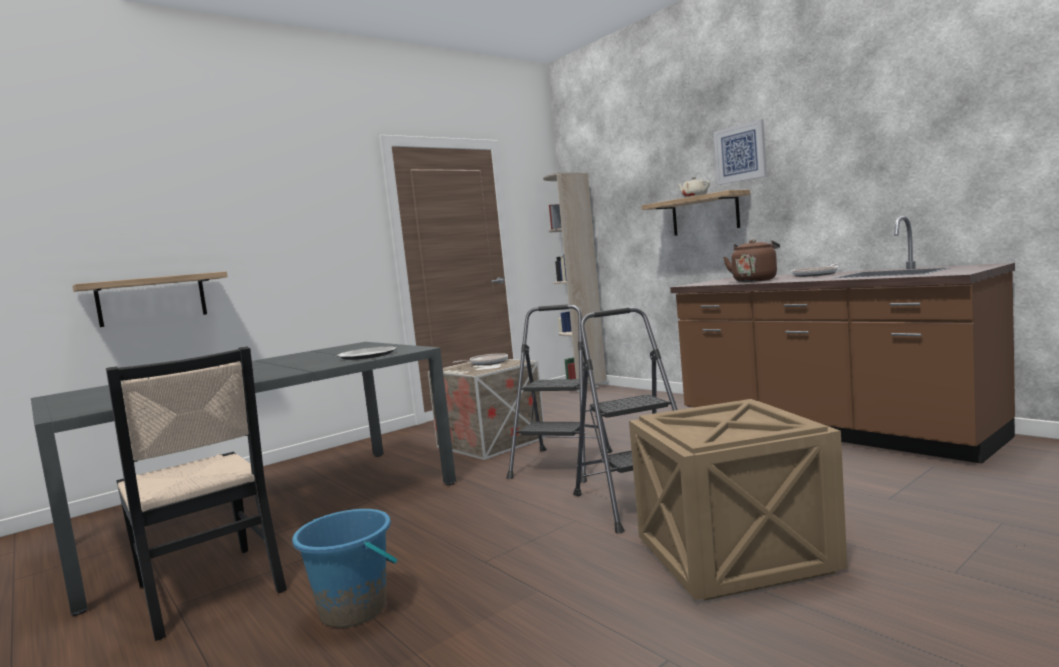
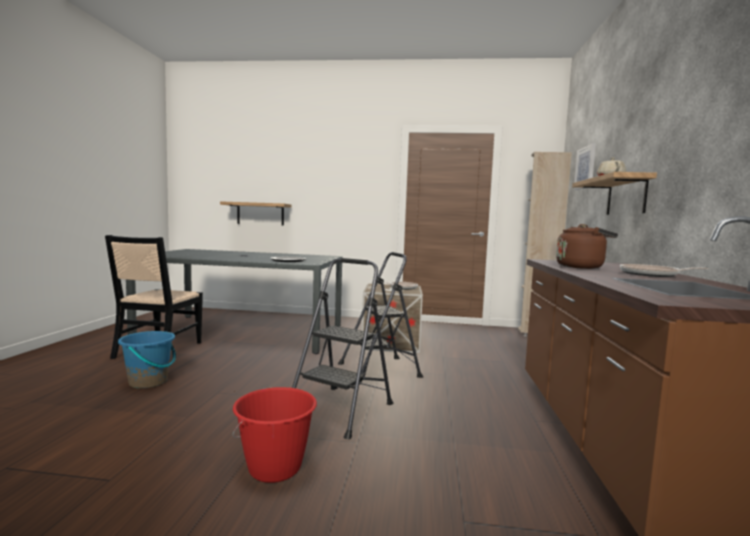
camera: 45 degrees right, 0 degrees up
crate [629,399,847,601] -> red bucket [233,387,317,483]
picture [713,119,767,185] -> picture moved to [574,143,596,190]

